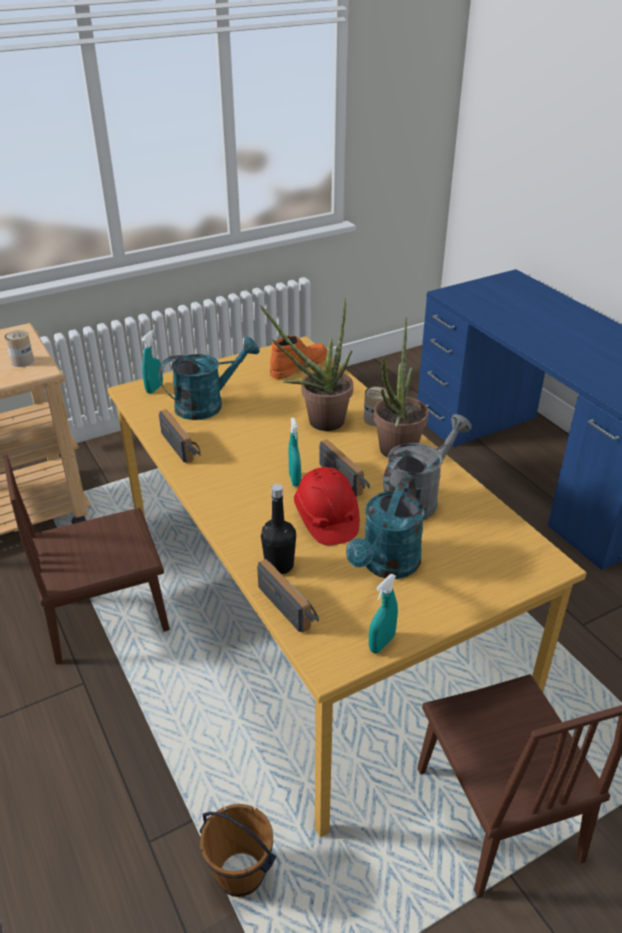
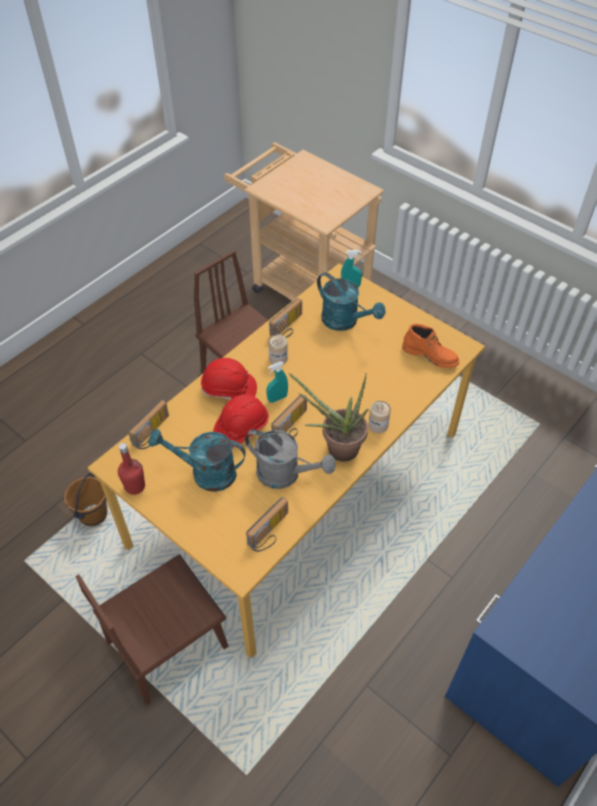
camera: 70 degrees right, 15 degrees up
can [5,330,34,367] -> can moved to [268,335,288,364]
potted plant [260,298,353,431] -> none
black bottle [261,484,296,574] -> none
turquoise spray bottle [369,574,398,653] -> red bottle [118,443,145,495]
none -> red hard hat [201,358,257,399]
none -> radio [246,497,288,552]

